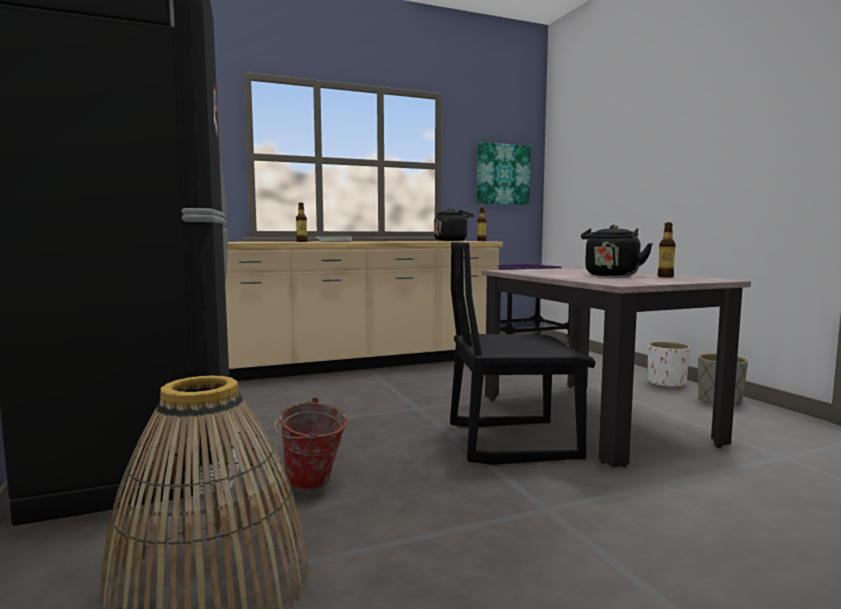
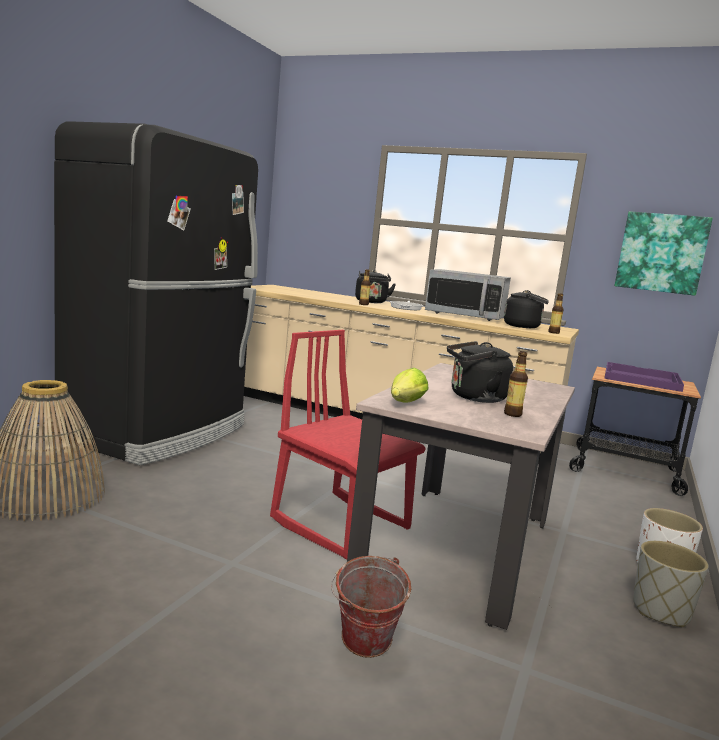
camera: 45 degrees right, 5 degrees up
bucket [274,398,347,490] -> bucket moved to [331,556,411,658]
black chair [450,242,596,465] -> red chair [270,330,426,560]
none -> black kettle [355,270,396,303]
none -> lettuce [391,368,429,403]
none -> microwave [425,269,511,321]

